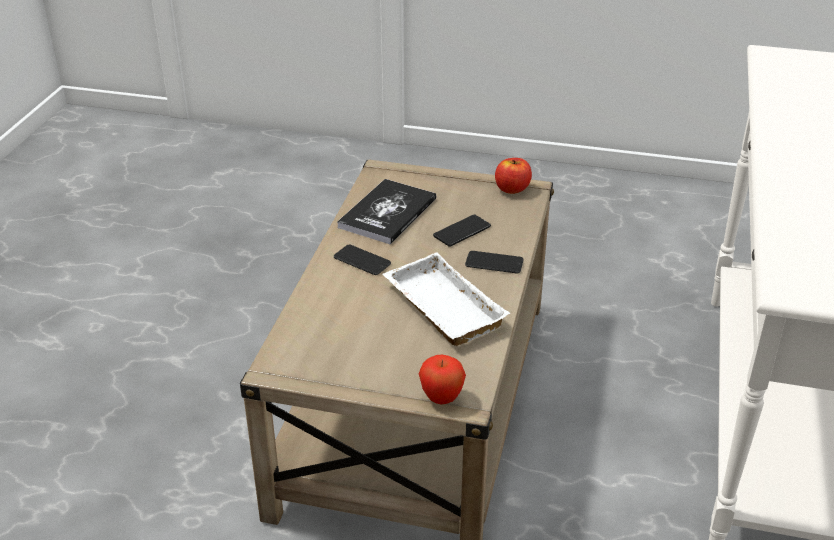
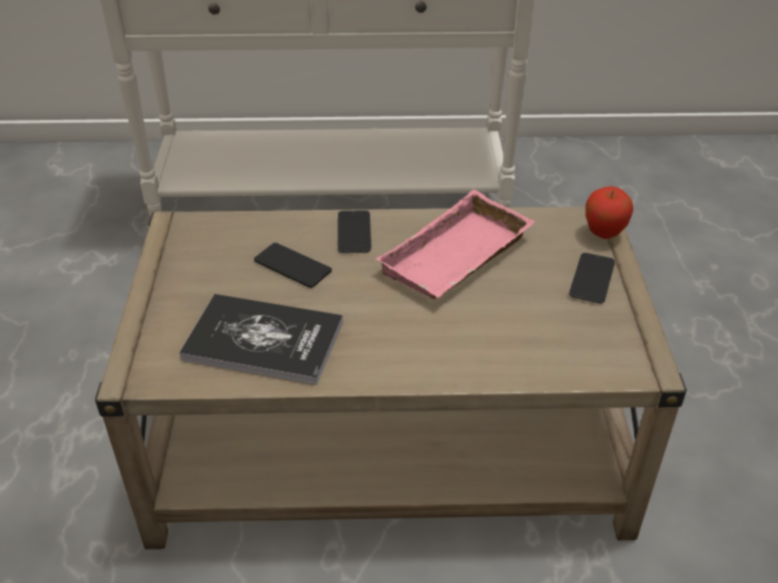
camera: 105 degrees left, 5 degrees up
phone [334,245,391,275] -> phone moved to [569,253,615,303]
white tray [383,252,510,346] -> pink tray [376,190,535,299]
apple [495,158,532,194] -> none

